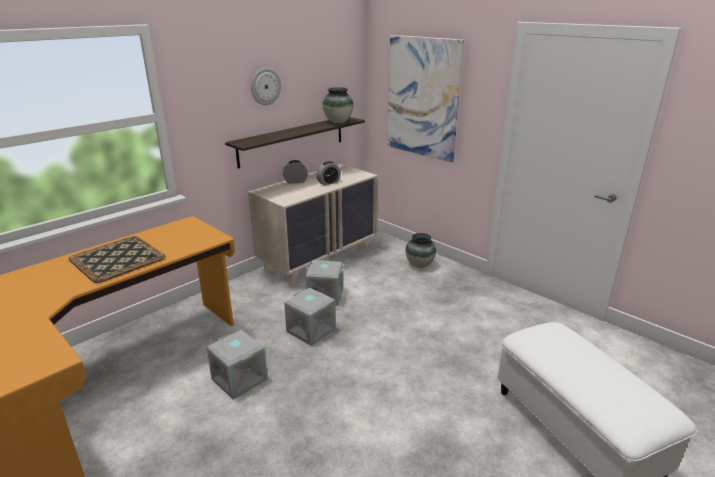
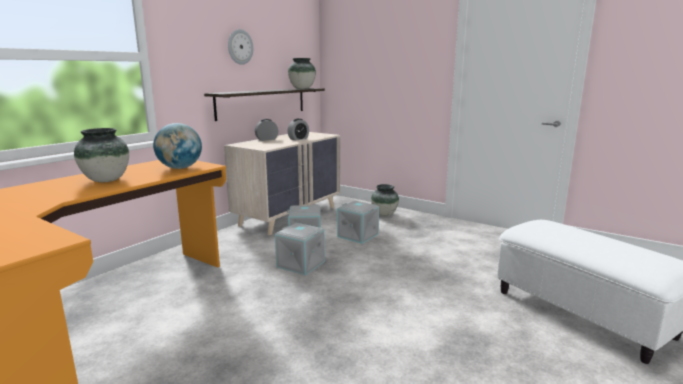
camera: 10 degrees left, 10 degrees down
tray [68,236,166,283] -> vase [74,128,129,182]
grey storage box [206,330,268,400] -> grey storage box moved to [337,201,379,244]
picture [387,35,464,162] -> none
none -> globe [153,123,202,169]

